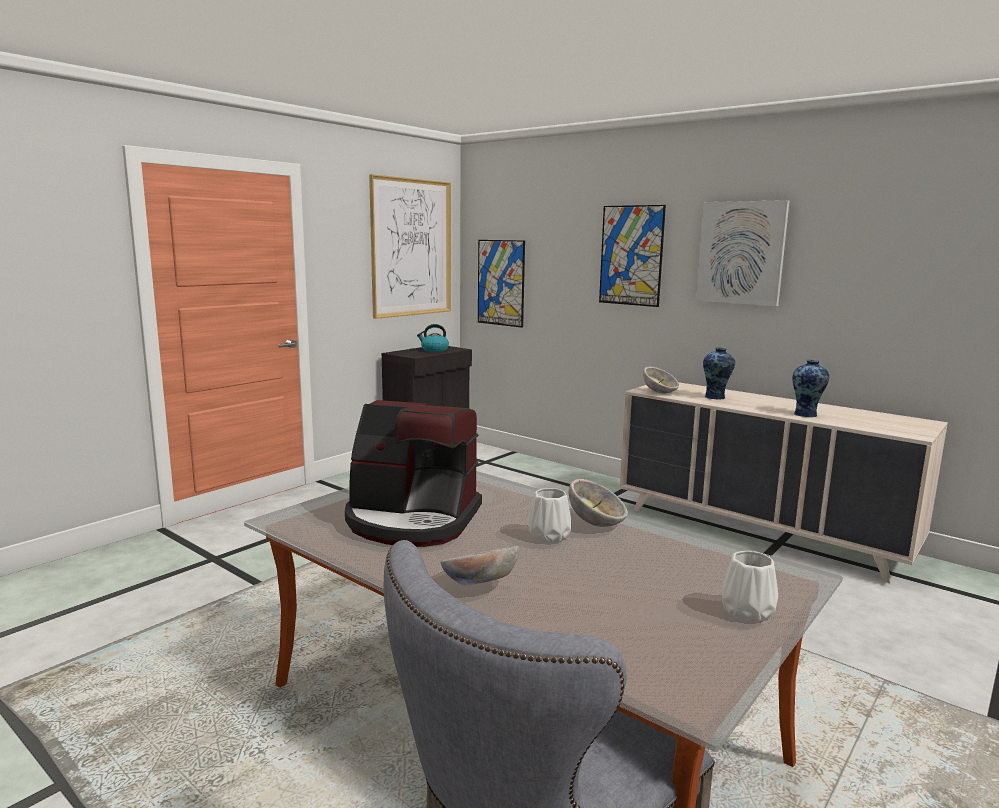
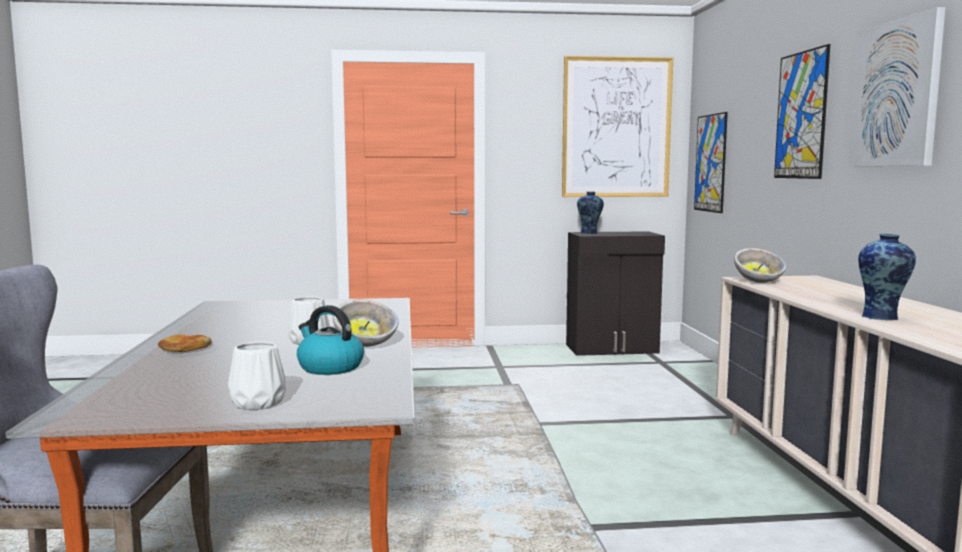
camera: 45 degrees right, 5 degrees down
coffee machine [345,400,482,547] -> none
kettle [417,324,449,352] -> kettle moved to [297,305,364,375]
bowl [440,546,519,586] -> bread [158,334,212,352]
vase [703,347,735,400] -> vase moved to [577,191,604,234]

